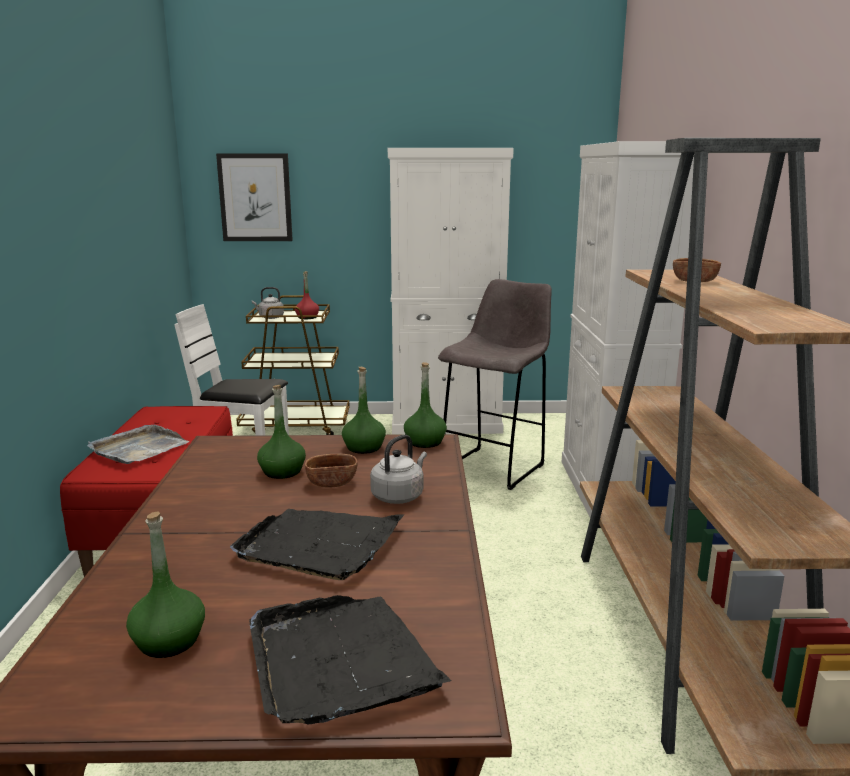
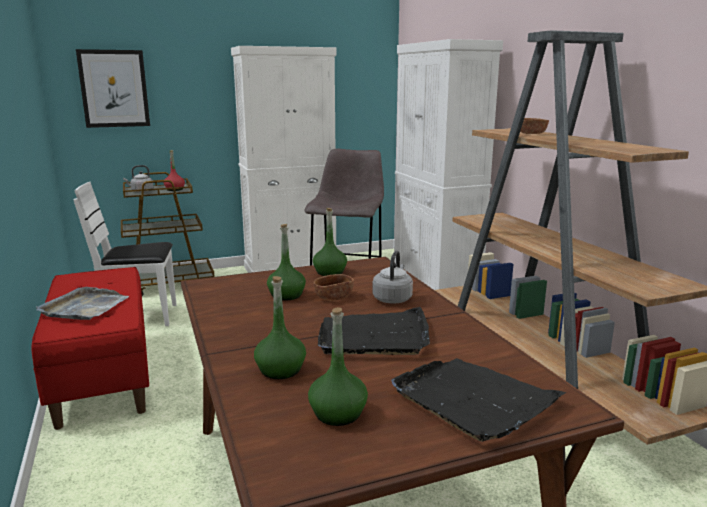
camera: 20 degrees left, 0 degrees up
green bottle [404,362,447,448] -> green bottle moved to [254,276,306,379]

